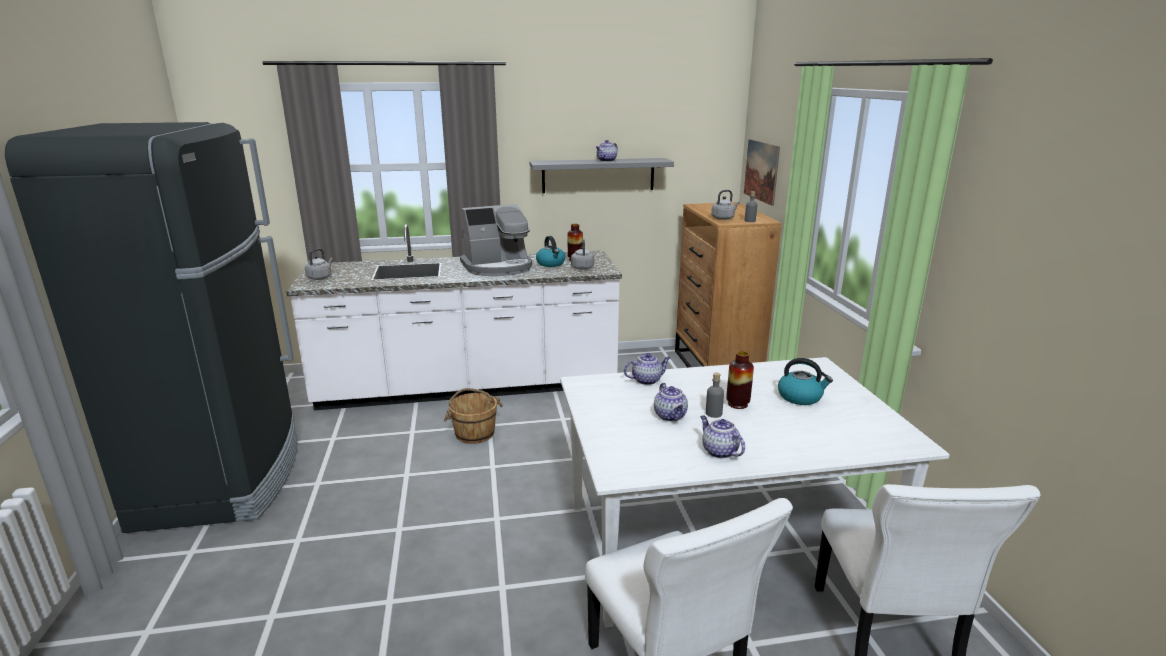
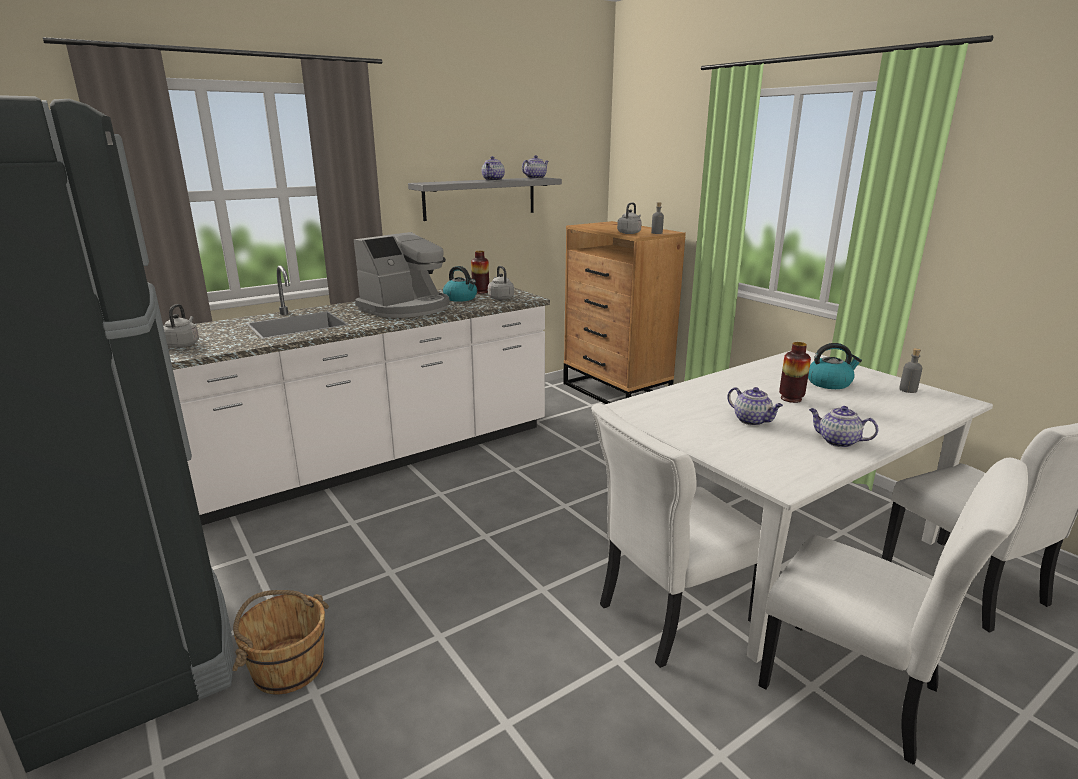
camera: 25 degrees left, 0 degrees up
brown bucket [444,388,503,444] -> brown bucket moved to [232,590,329,694]
teapot [624,353,670,385] -> teapot moved to [522,155,549,179]
grey bottle [706,373,724,418] -> grey bottle moved to [899,348,922,393]
picture [744,139,780,206] -> none
none -> white chair [591,403,761,668]

